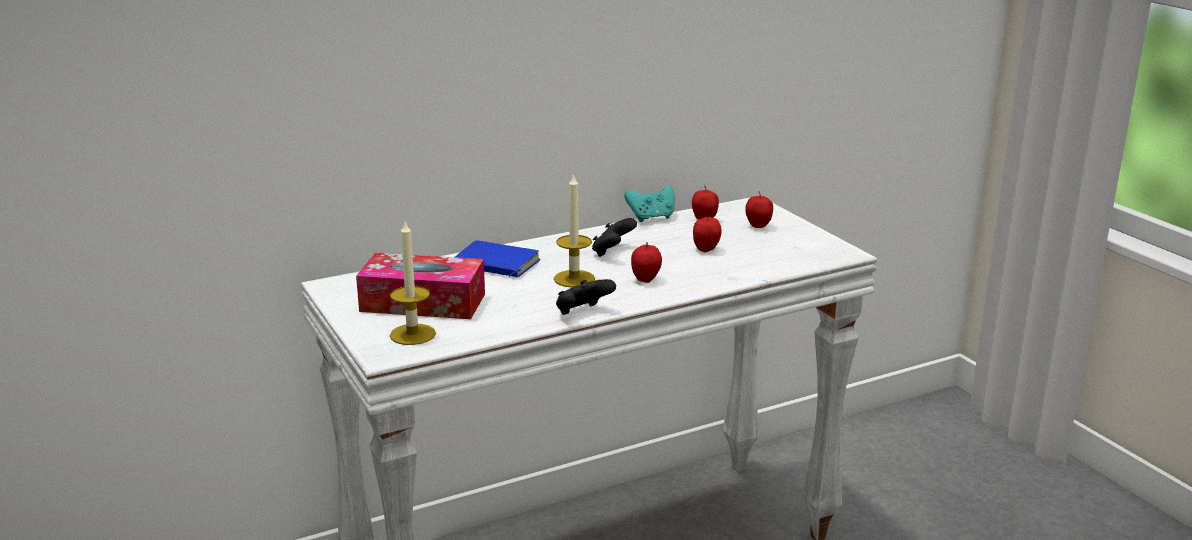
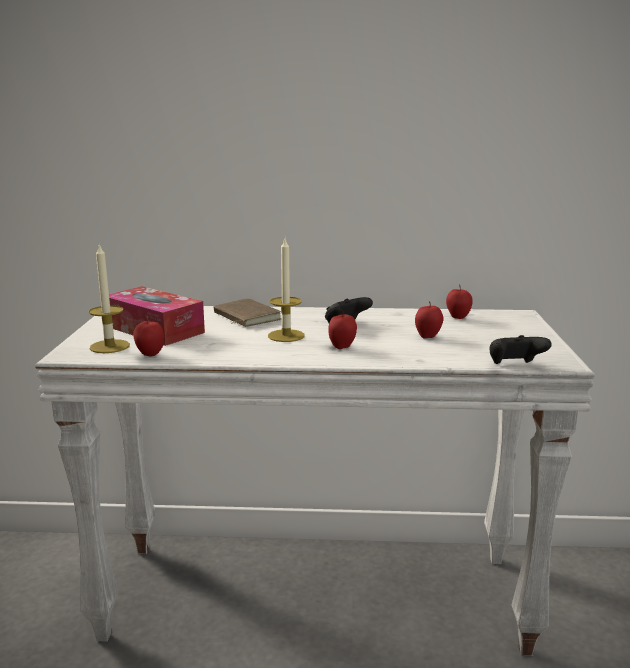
camera: 30 degrees right, 5 degrees down
blue book [455,241,541,278] -> brown book [213,298,281,327]
black game controller [556,279,616,315] -> black game controller moved to [490,335,552,364]
turquoise game controller [624,185,675,222] -> none
apple [745,191,773,228] -> apple moved to [133,316,164,357]

